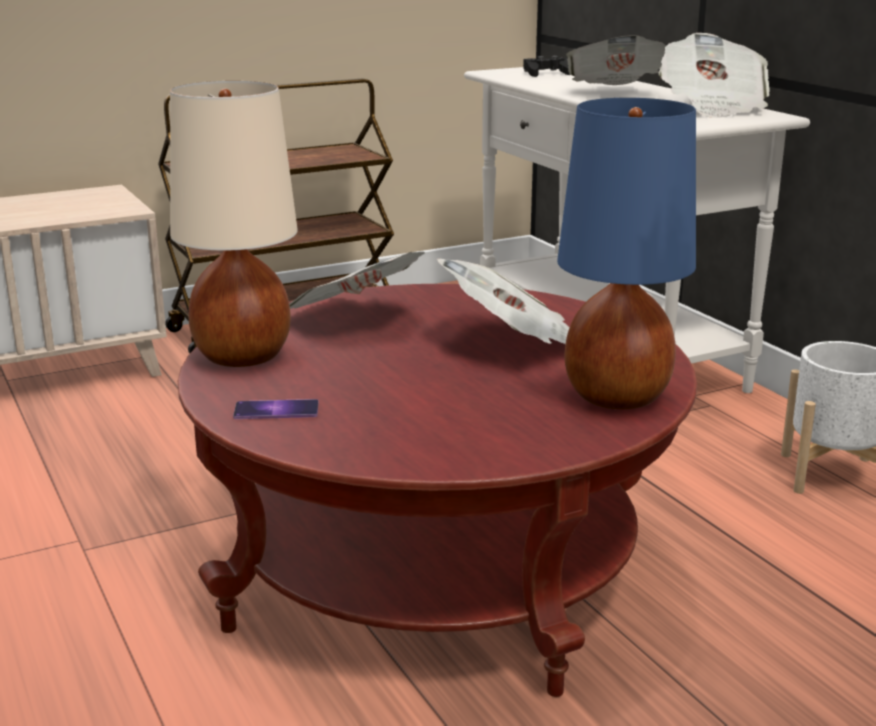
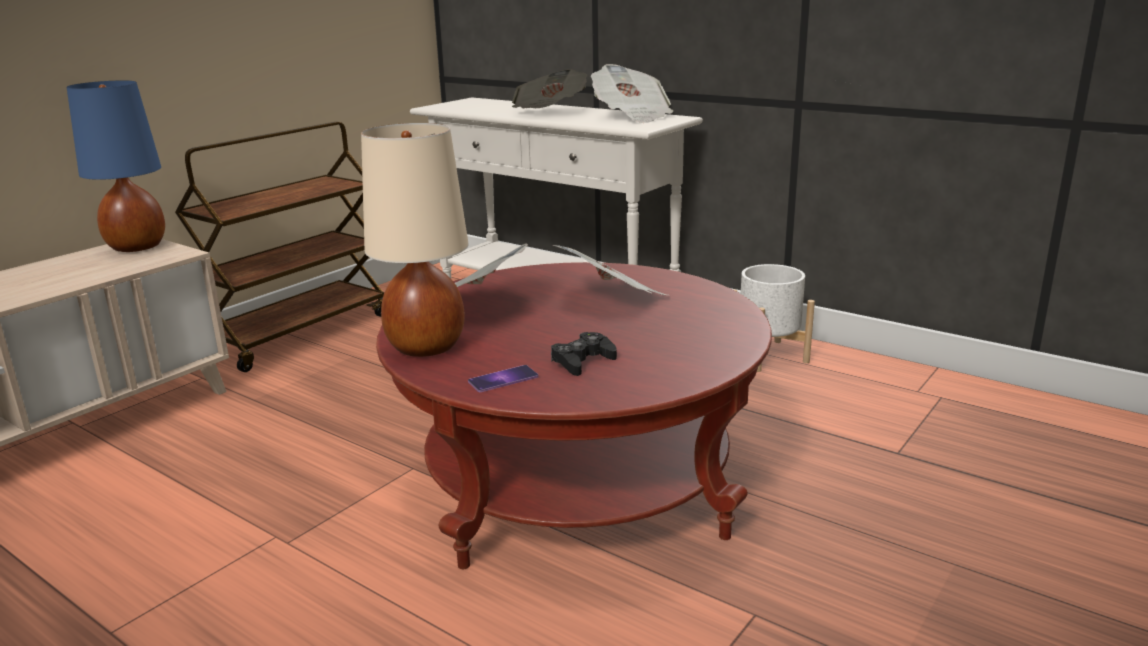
camera: 25 degrees left, 0 degrees up
black game controller [523,56,570,77] -> black game controller moved to [551,332,617,376]
blue table lamp [557,98,696,409] -> blue table lamp moved to [67,80,165,252]

